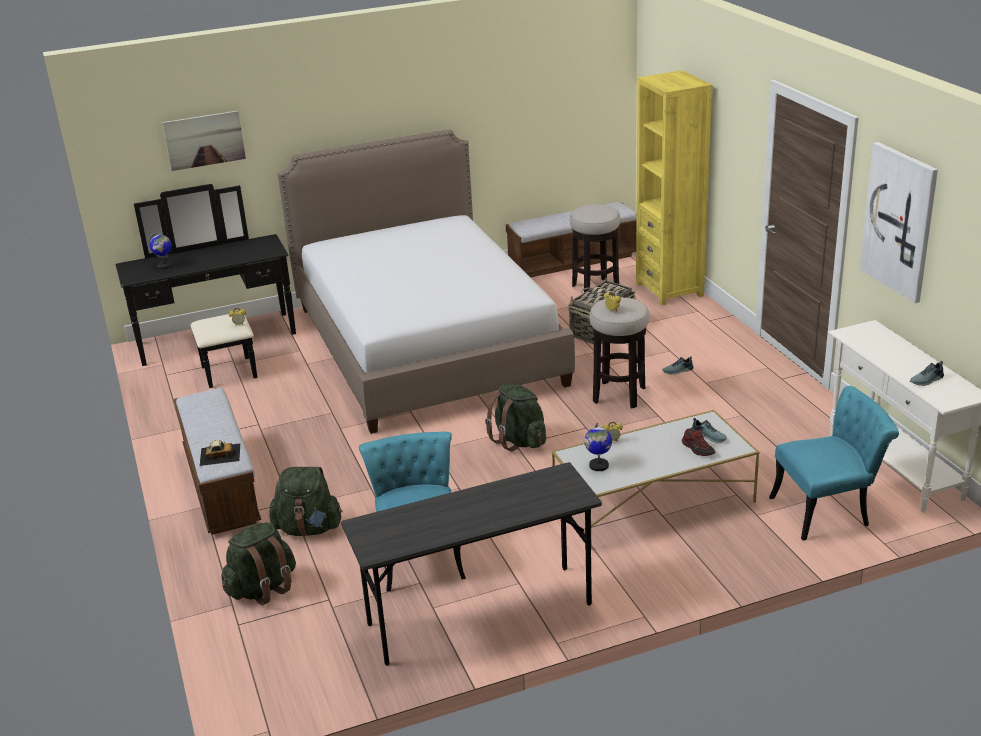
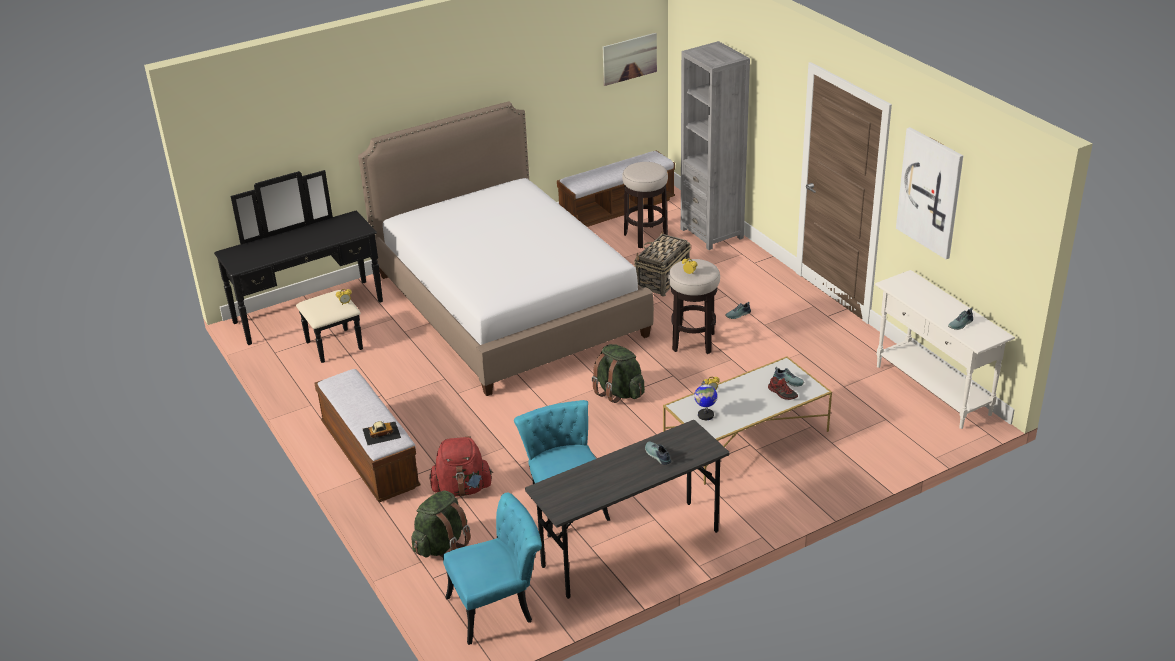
camera: 10 degrees left, 5 degrees up
globe [148,233,173,269] -> none
picture [162,111,246,171] -> picture moved to [603,33,657,86]
green backpack [269,467,343,536] -> red backpack [429,436,493,497]
yellow bookcase [636,70,712,305] -> grey bookcase [681,41,750,250]
turquoise chair [769,386,899,541] -> turquoise chair moved to [443,493,542,645]
none -> shoe [645,441,672,465]

